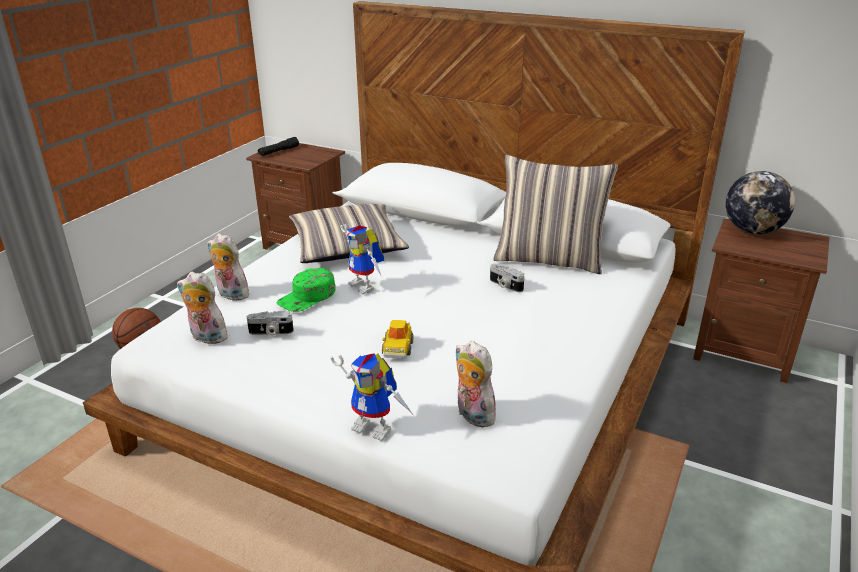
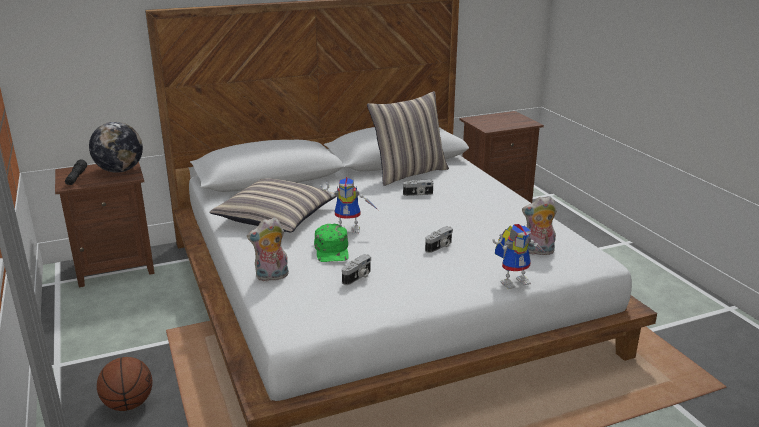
camera: 50 degrees left, 5 degrees down
plush toy [177,272,228,344] -> none
toy car [382,320,413,359] -> camera [425,226,453,253]
globe [726,171,795,235] -> globe moved to [89,122,143,173]

